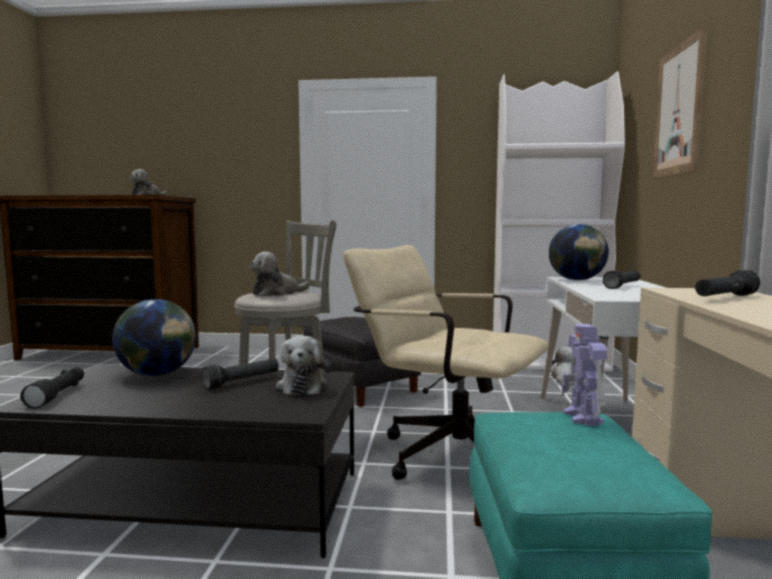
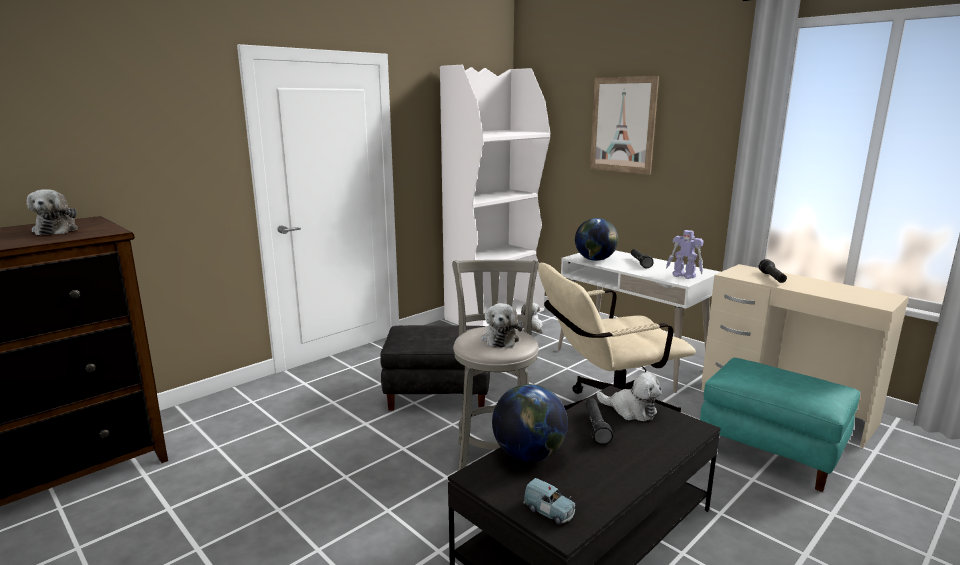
camera: 50 degrees left, 10 degrees up
black flashlight [20,368,84,409] -> blue toy car [524,478,576,525]
toy robot [562,324,607,426] -> toy robot moved to [666,230,703,279]

